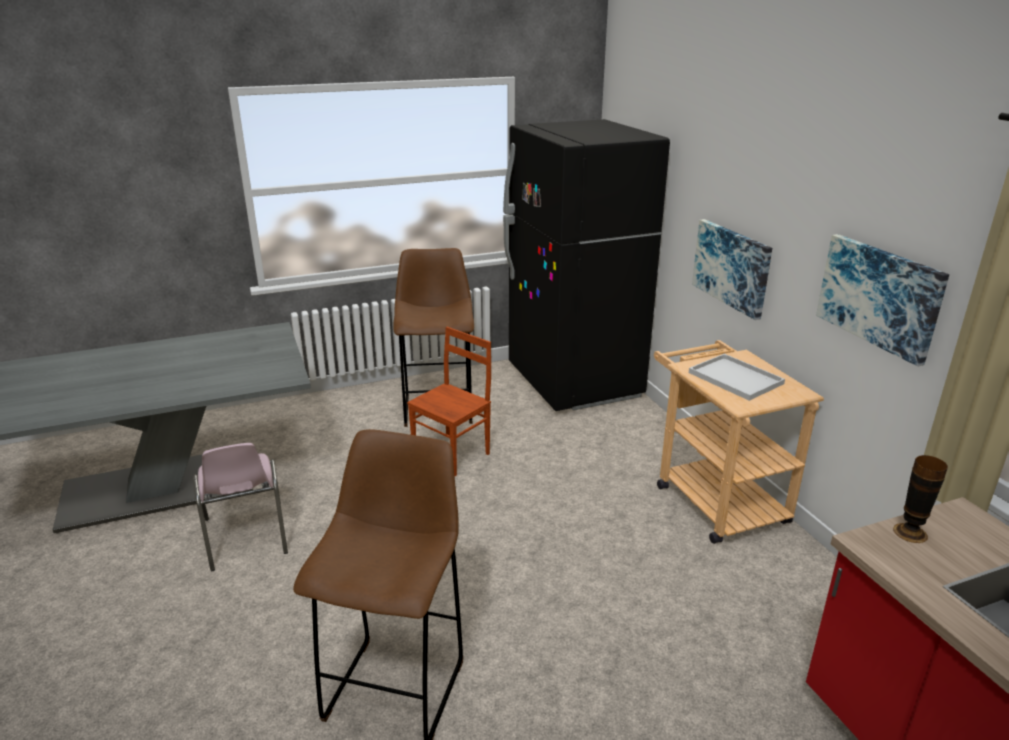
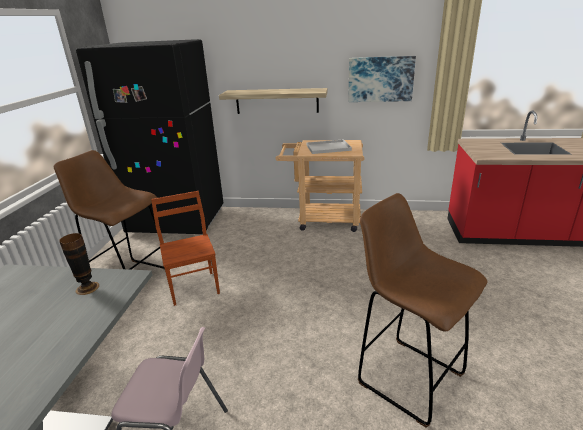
camera: 60 degrees left, 0 degrees up
picture [692,219,772,320] -> shelf [219,88,328,114]
vase [893,455,948,543] -> vase moved to [59,233,99,295]

